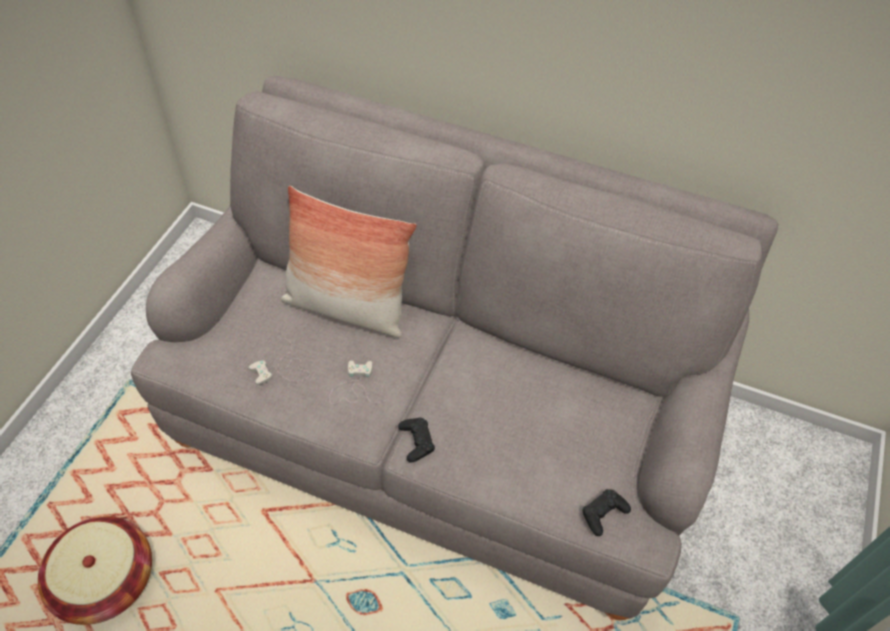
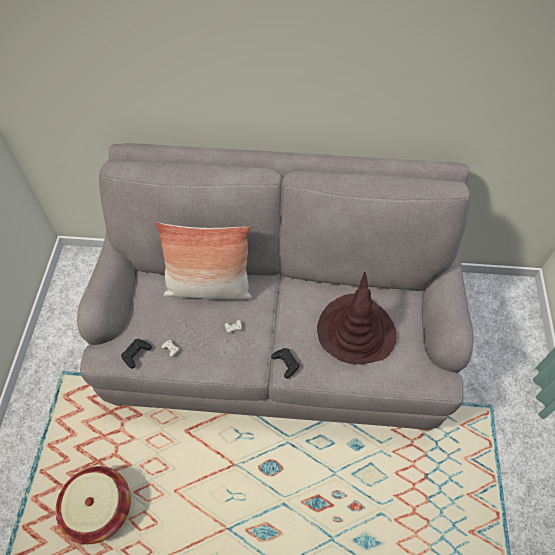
camera: 15 degrees left, 5 degrees up
black game controller [582,489,631,536] -> black game controller moved to [121,339,152,369]
none -> brown hat [317,272,397,365]

